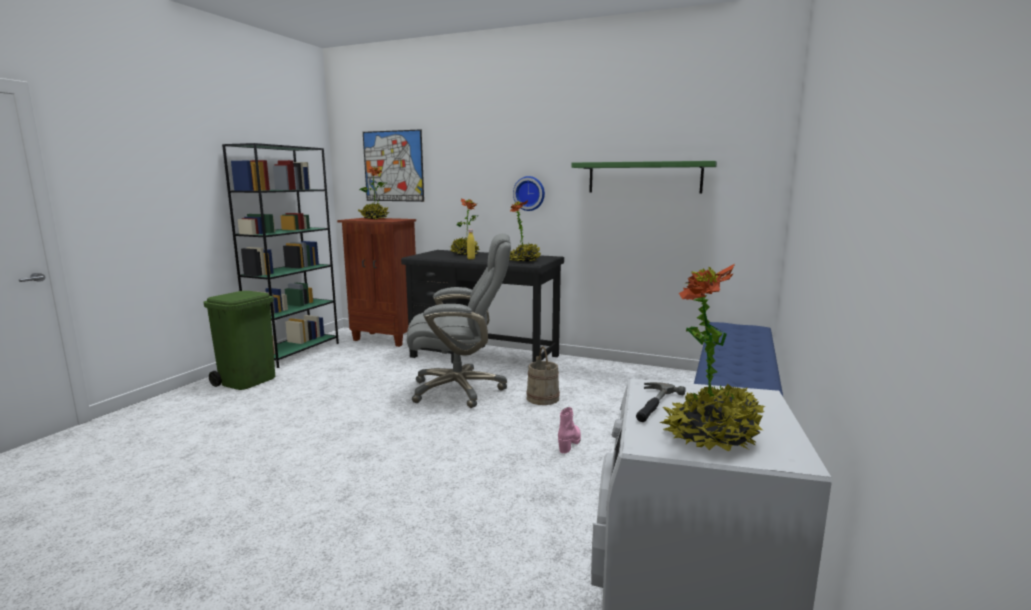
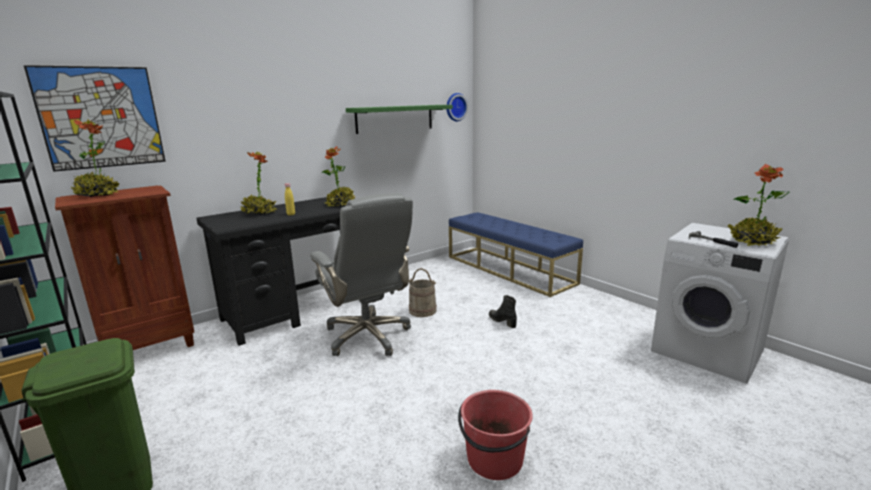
camera: 60 degrees left, 5 degrees up
grey office chair [407,233,511,408] -> grey office chair turned 120 degrees clockwise [310,193,413,356]
wall clock [513,176,545,211] -> wall clock moved to [447,93,468,121]
pink boot [558,407,581,453] -> black boot [489,295,517,328]
none -> red bucket [458,390,533,480]

